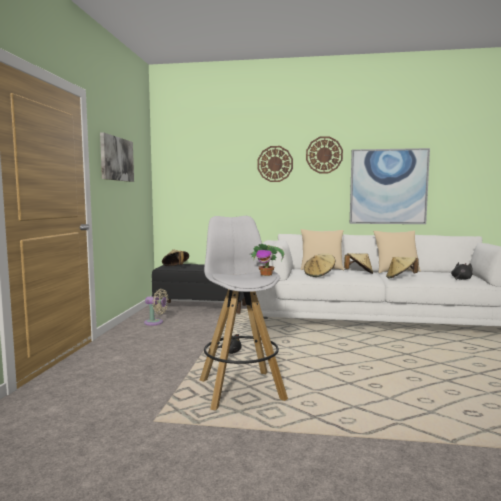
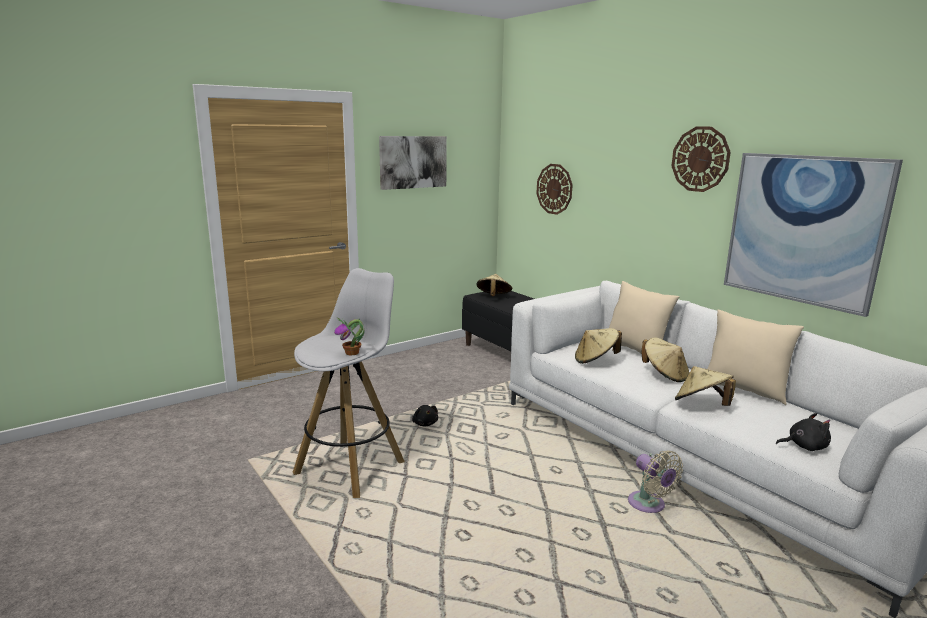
camera: 45 degrees right, 10 degrees up
beige fan [144,289,169,326] -> beige fan moved to [628,450,683,513]
wall clock [258,146,293,182] -> wall clock moved to [536,164,573,215]

